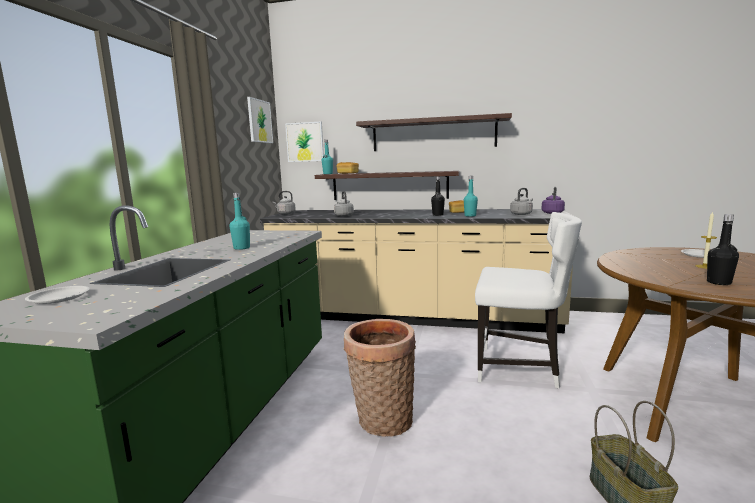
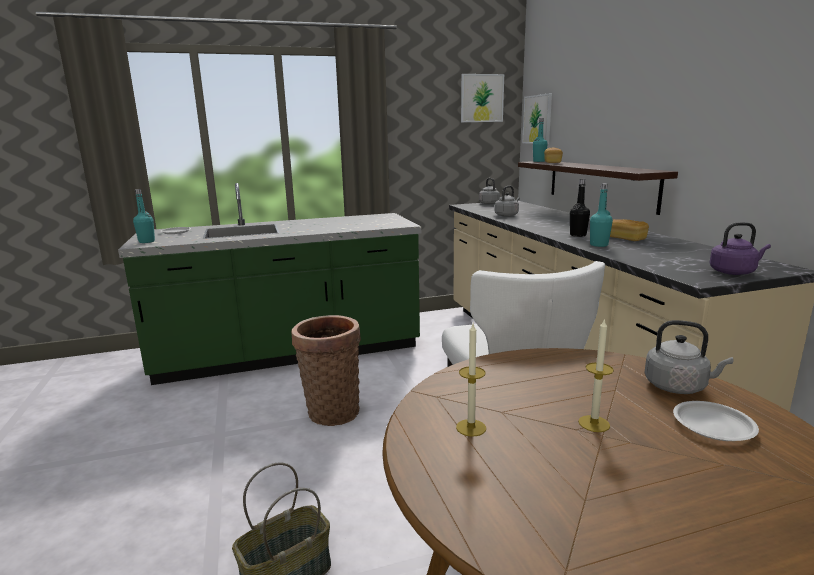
camera: 60 degrees right, 5 degrees up
turquoise bottle [229,192,250,250] -> turquoise bottle moved to [133,189,155,243]
shelf [356,113,512,151] -> none
grey kettle [510,188,533,215] -> grey kettle moved to [644,320,733,394]
black bottle [707,214,739,285] -> candle [456,324,486,437]

